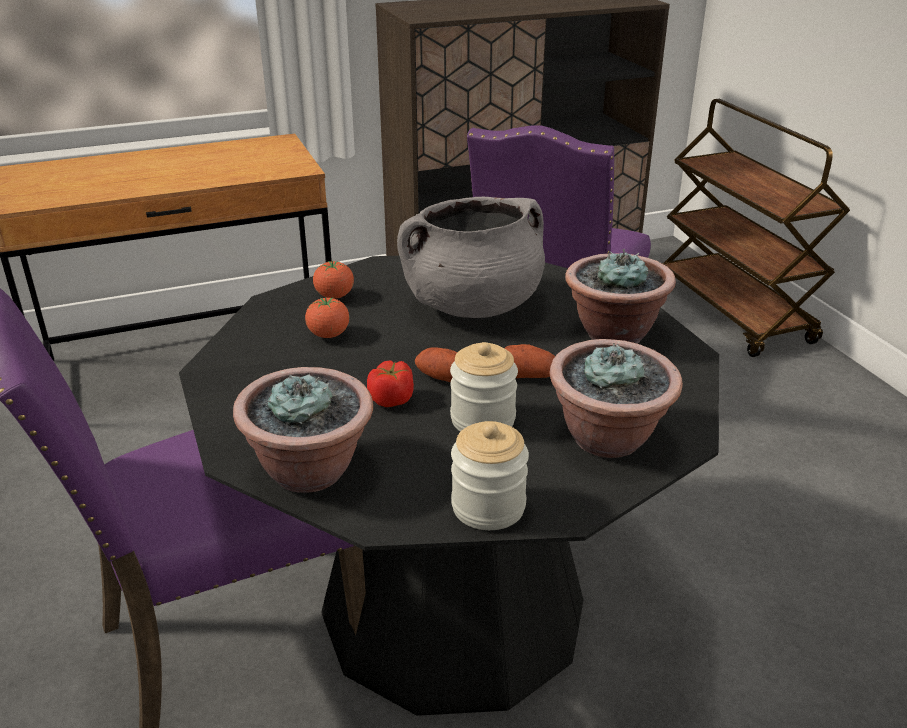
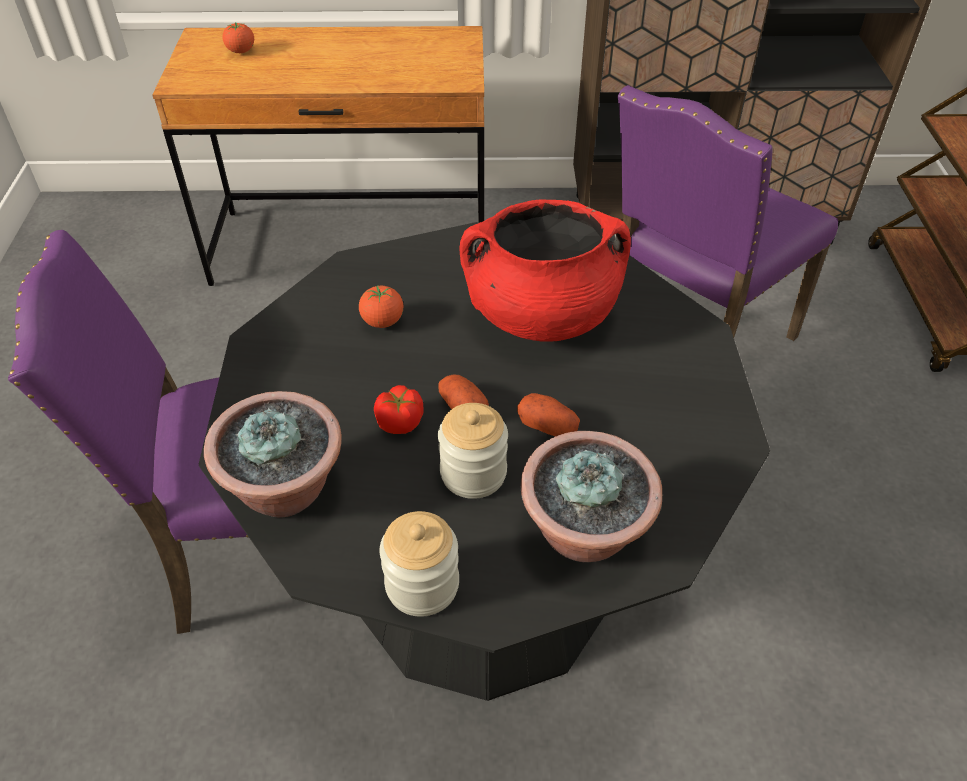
camera: 20 degrees right, 15 degrees up
tomato [313,261,354,299] -> tomato moved to [222,22,254,53]
grey cooking pot [397,197,545,318] -> red cooking pot [460,199,631,342]
potted plant [565,249,676,343] -> none

